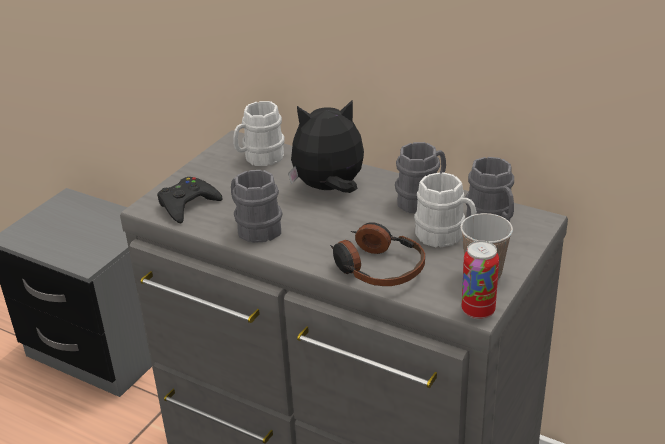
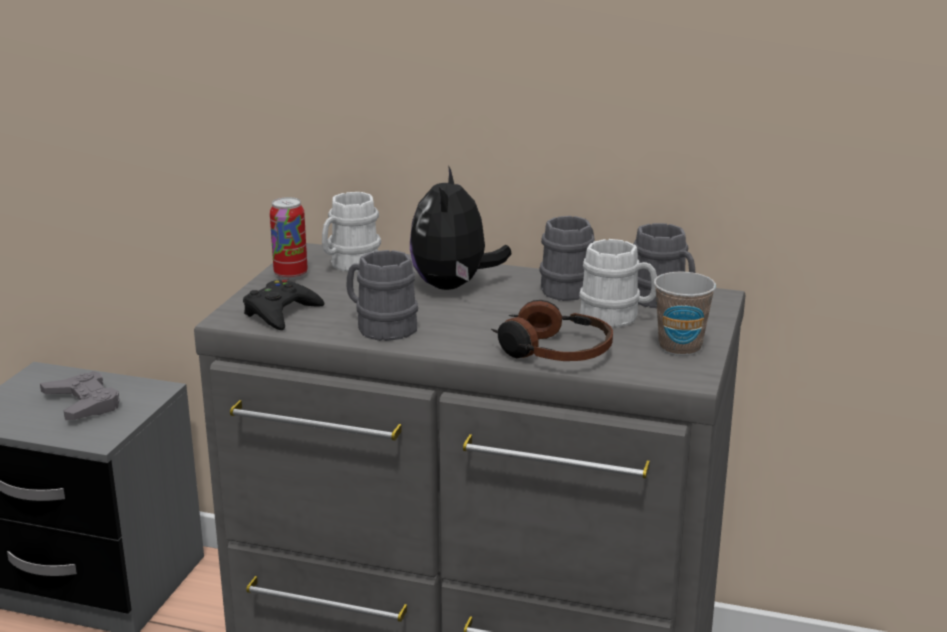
camera: 15 degrees left, 10 degrees down
plush toy [288,99,364,193] -> plush toy turned 60 degrees counterclockwise [410,166,512,290]
can [462,241,499,319] -> can moved to [270,197,308,280]
none -> grey game controller [40,371,120,420]

